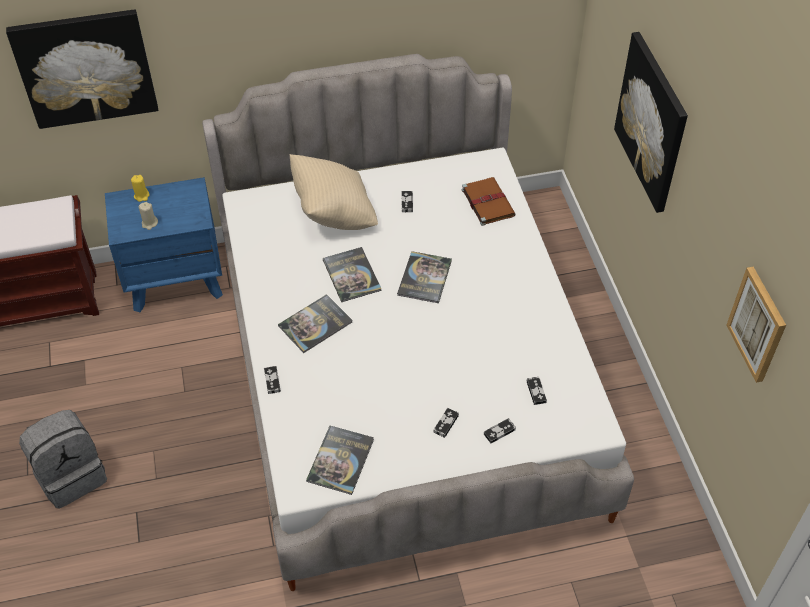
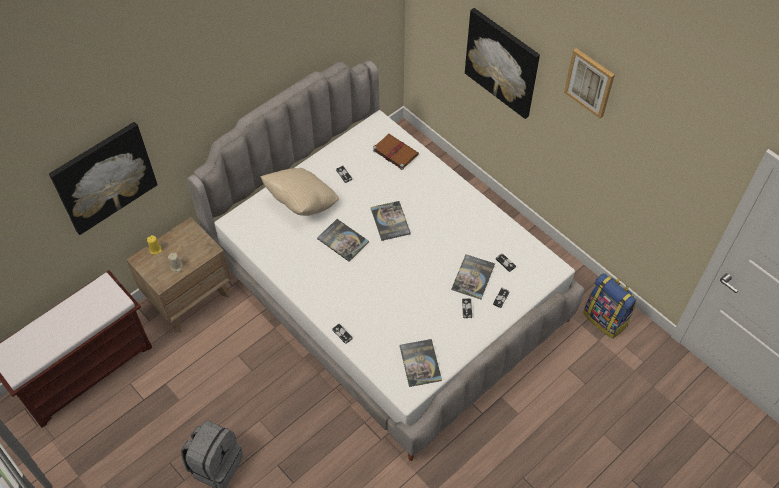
camera: 30 degrees left, 5 degrees up
blue nightstand [105,177,223,312] -> brown nightstand [127,217,231,333]
book [278,294,352,353] -> book moved to [451,254,495,299]
picture [726,267,786,383] -> picture moved to [564,48,615,119]
none -> backpack [583,273,637,339]

